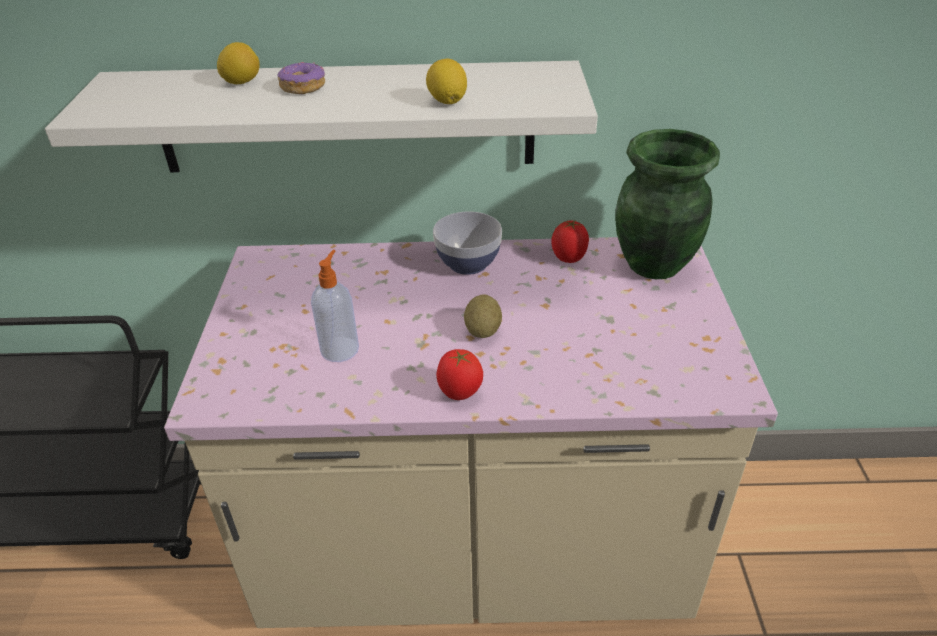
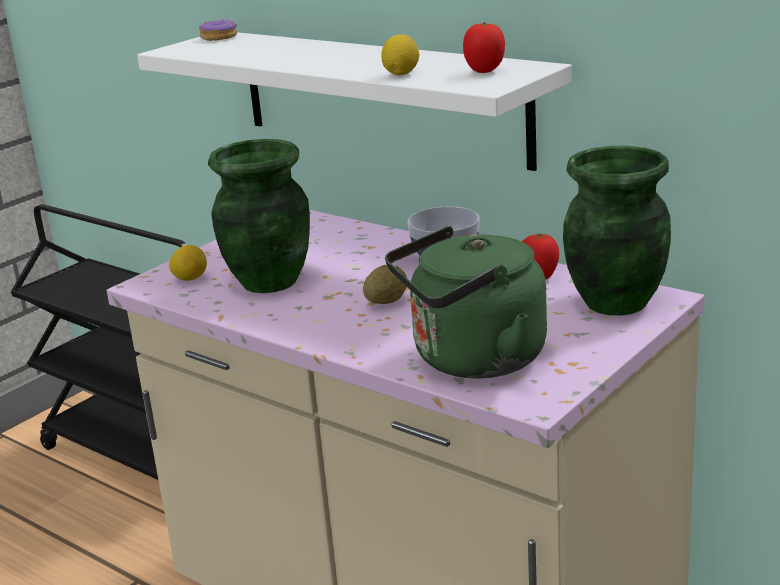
camera: 40 degrees right, 15 degrees down
lemon [217,42,260,84] -> lemon moved to [169,245,207,281]
donut [278,62,325,94] -> donut moved to [199,20,237,41]
soap dispenser [311,250,359,362] -> green vase [208,139,310,293]
tomato [436,349,483,400] -> tomato moved to [463,22,505,73]
none -> green kettle [385,226,547,379]

